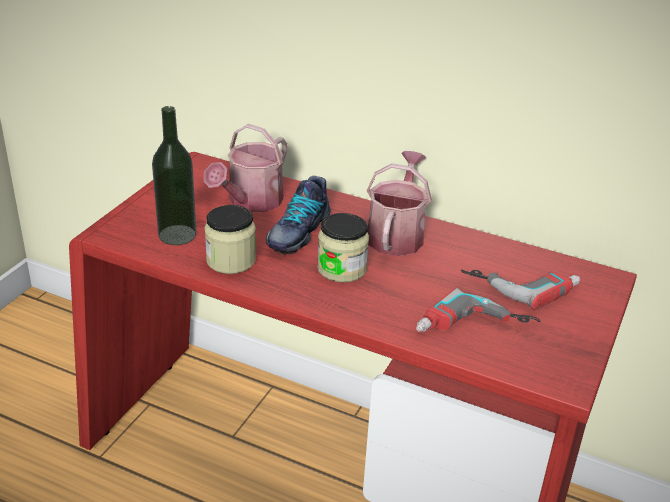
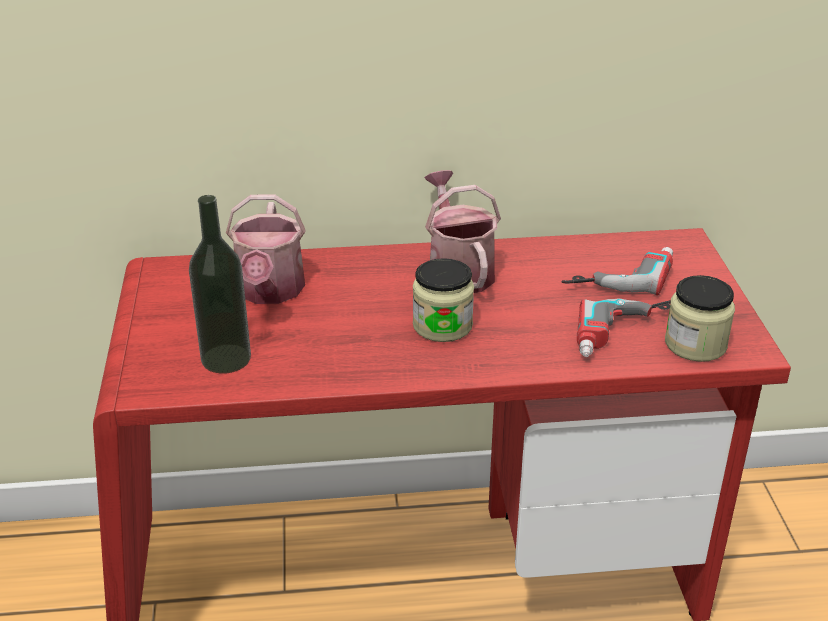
camera: 30 degrees left, 0 degrees up
jar [204,205,256,274] -> jar moved to [665,275,735,362]
shoe [266,176,330,255] -> none

